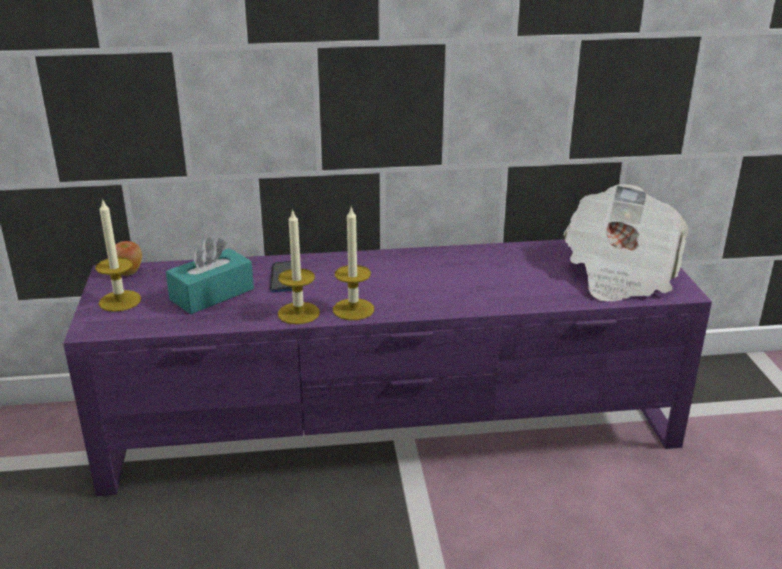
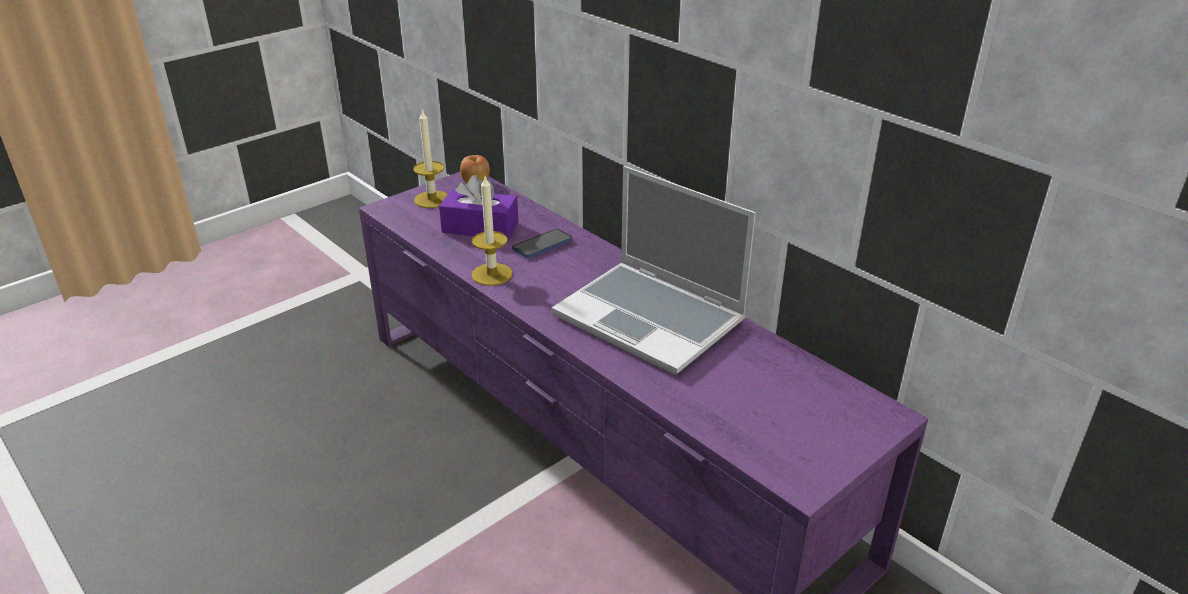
camera: 55 degrees right, 5 degrees up
turquoise tissue box [166,237,254,314] -> purple tissue box [439,175,519,240]
candle [333,208,374,320] -> none
newspaper [564,184,689,301] -> none
none -> laptop [551,166,756,375]

